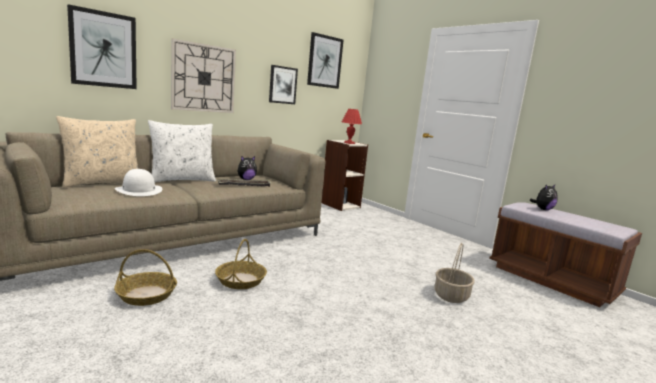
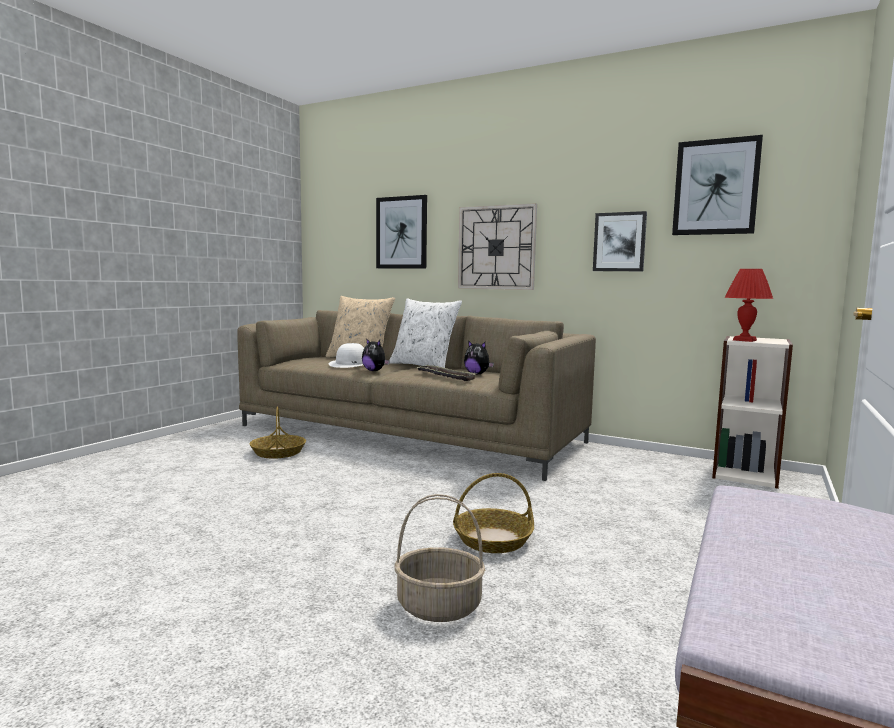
camera: 70 degrees right, 5 degrees down
basket [215,239,267,289] -> basket moved to [453,473,534,553]
plush toy [530,184,558,210] -> plush toy moved to [362,338,390,371]

